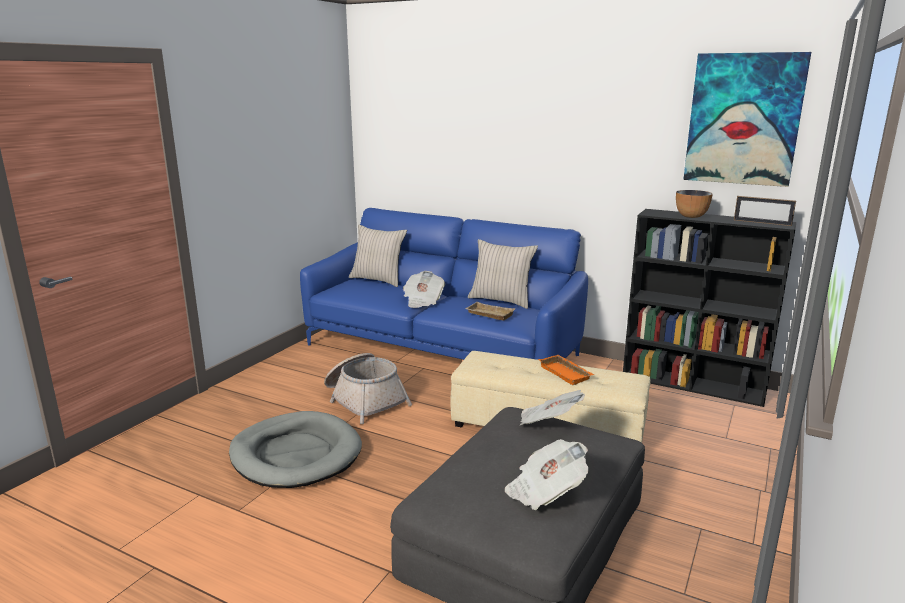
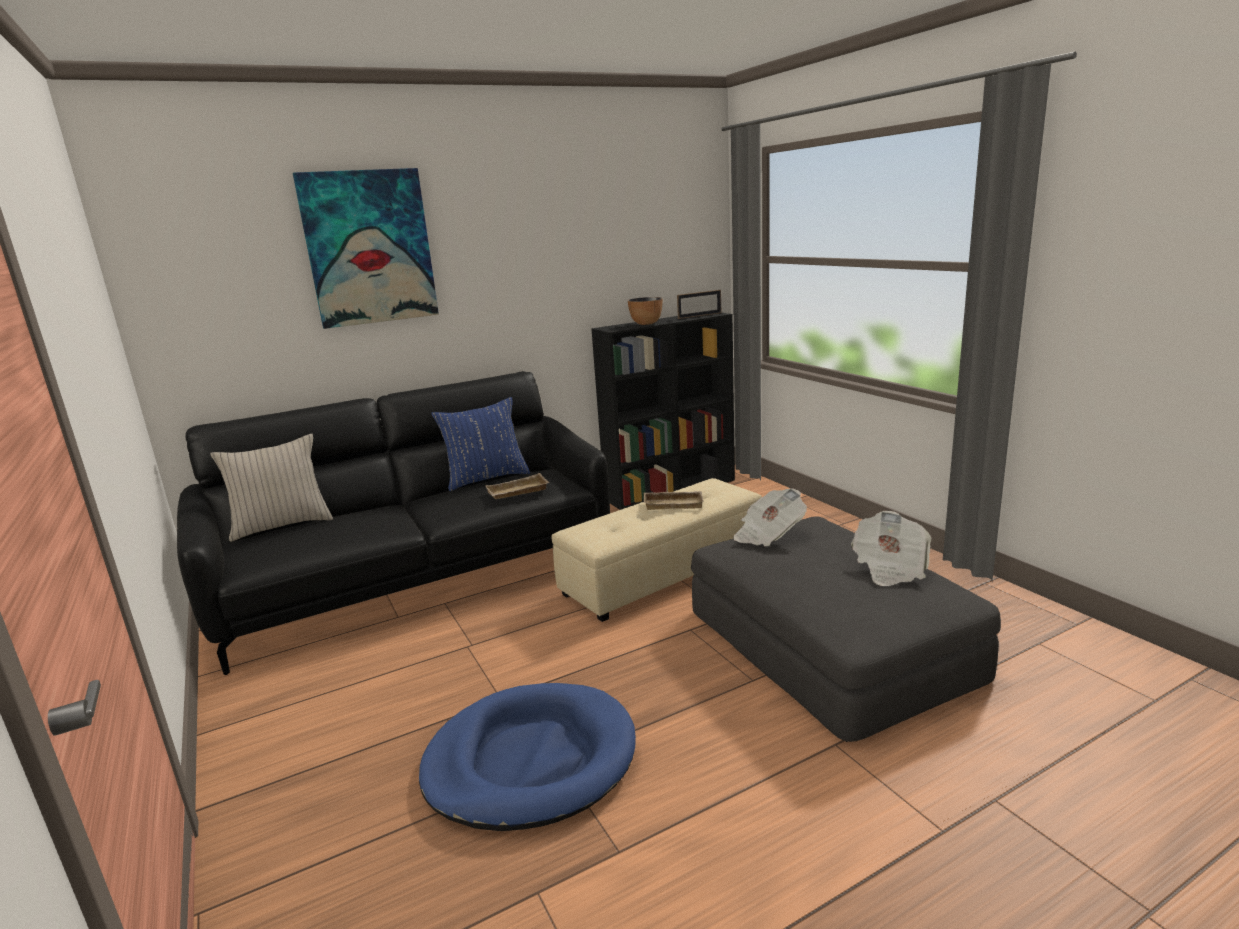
camera: 55 degrees left, 0 degrees up
grey dog bed [229,411,362,488] -> blue dog bed [419,683,636,831]
blue sofa [300,208,588,360] -> black sofa [177,371,610,675]
basket [324,353,412,424] -> none
newspaper [403,271,445,308] -> none
beige pillow [468,239,538,309] -> blue pillow [431,397,530,491]
orange tray [538,354,594,385] -> beige tray [643,491,704,510]
picture [683,52,811,187] -> picture moved to [293,168,439,329]

